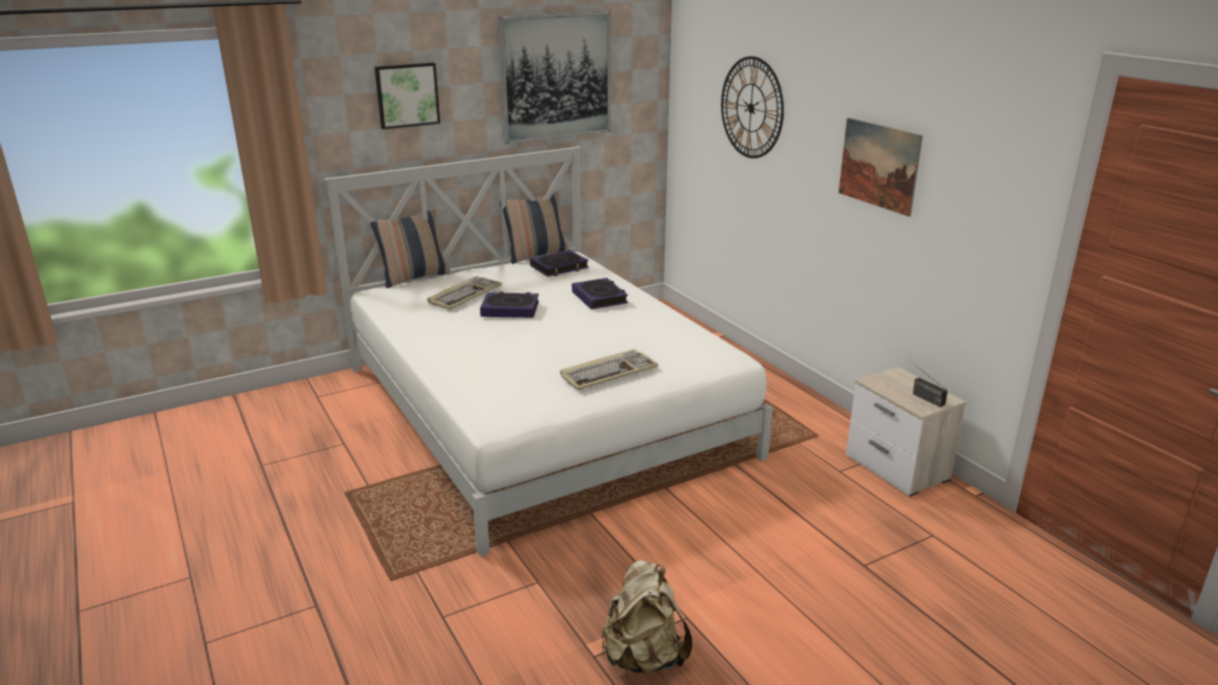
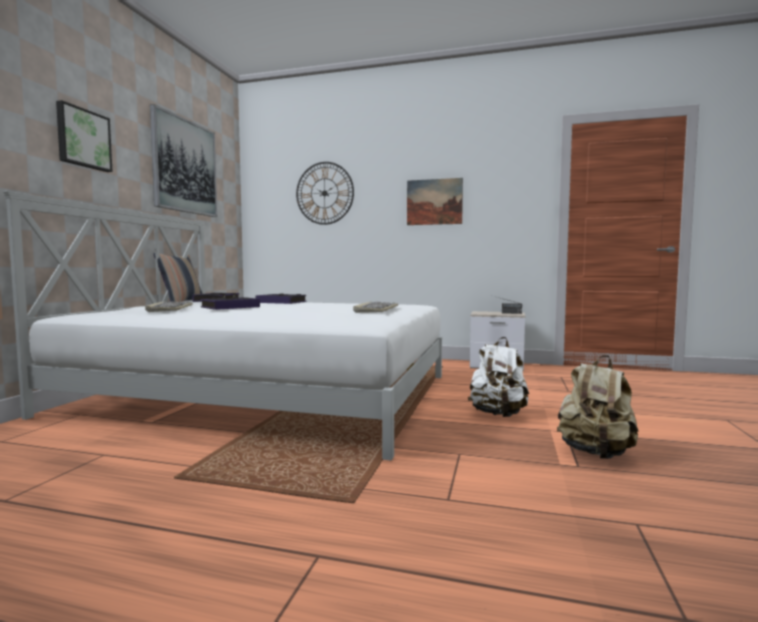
camera: 45 degrees left, 20 degrees down
pillow [371,209,450,288] -> none
none -> white backpack [468,337,529,417]

